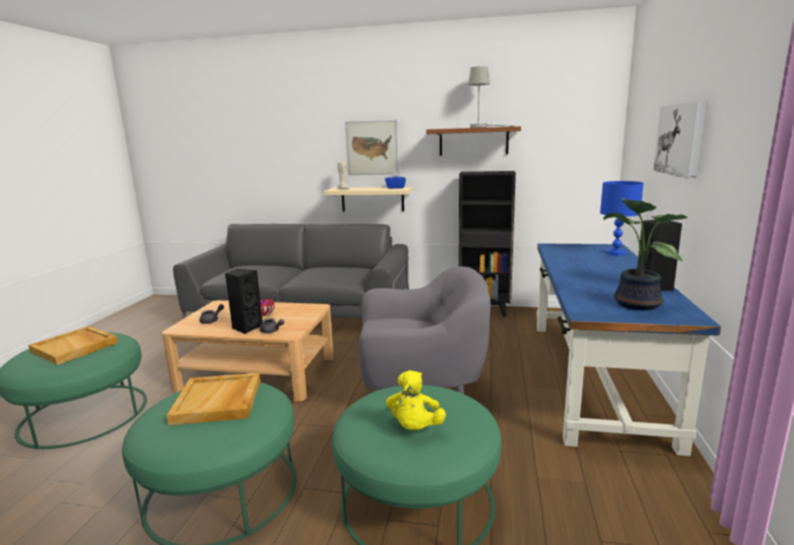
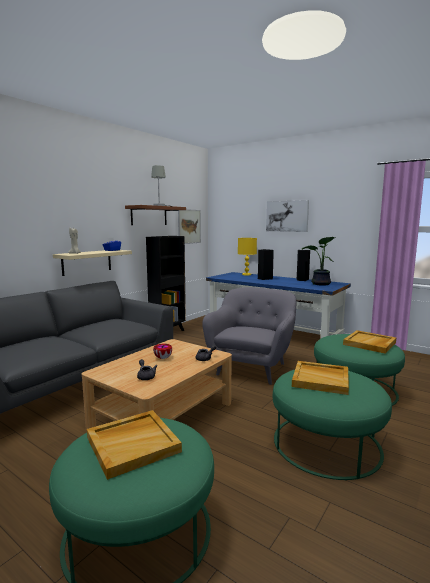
camera: 65 degrees left, 5 degrees down
black speaker [225,269,262,334] -> black speaker moved to [258,249,274,280]
picture [345,120,399,175] -> picture moved to [178,209,201,244]
yellow plush toy [386,370,446,430] -> beige tray [343,330,396,354]
blue table lamp [600,181,643,256] -> yellow table lamp [238,238,257,275]

